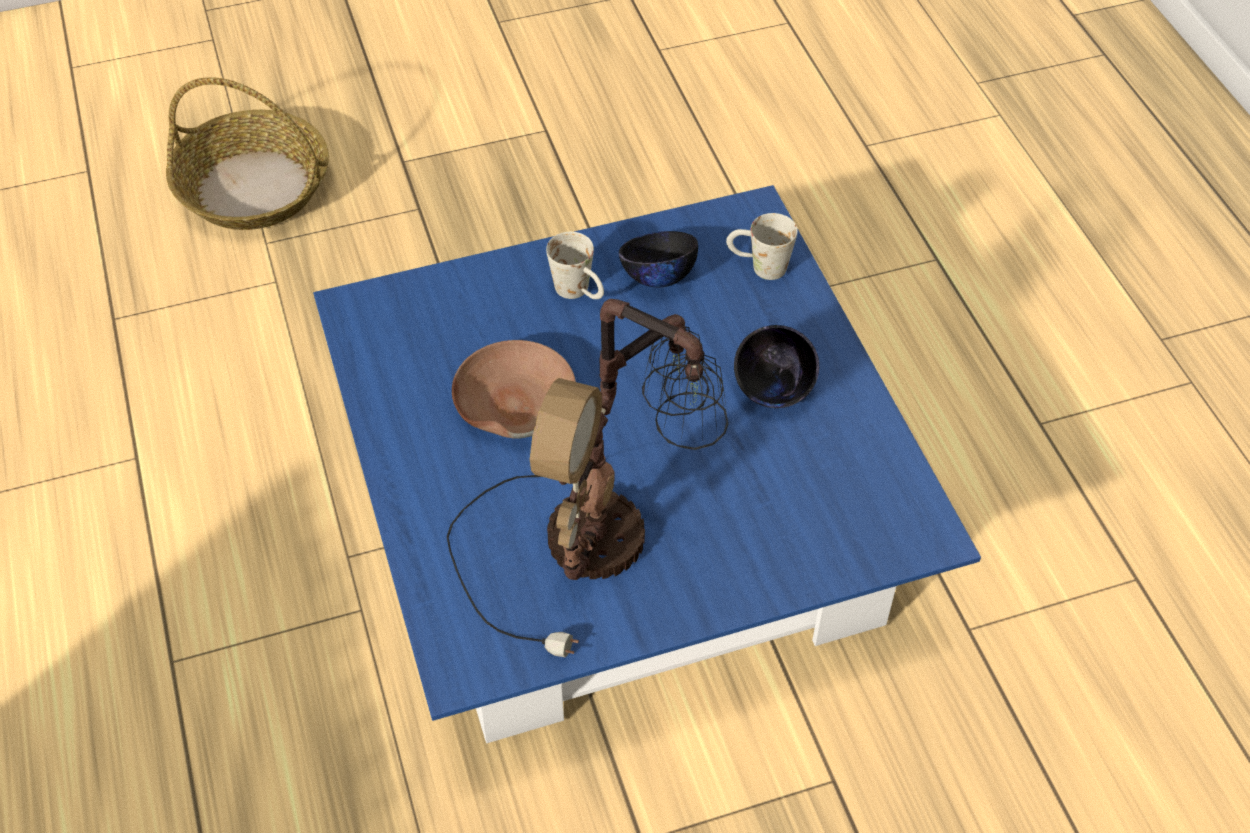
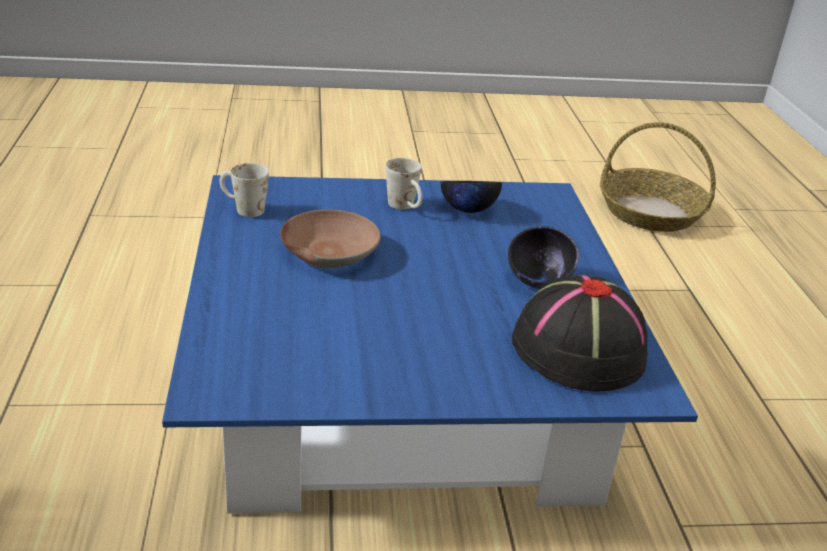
camera: 10 degrees right, 20 degrees down
basket [166,77,329,230] -> basket moved to [600,122,716,232]
table lamp [447,299,728,657] -> none
white mug [726,213,798,280] -> white mug moved to [219,163,269,217]
none -> black hat [512,275,648,391]

